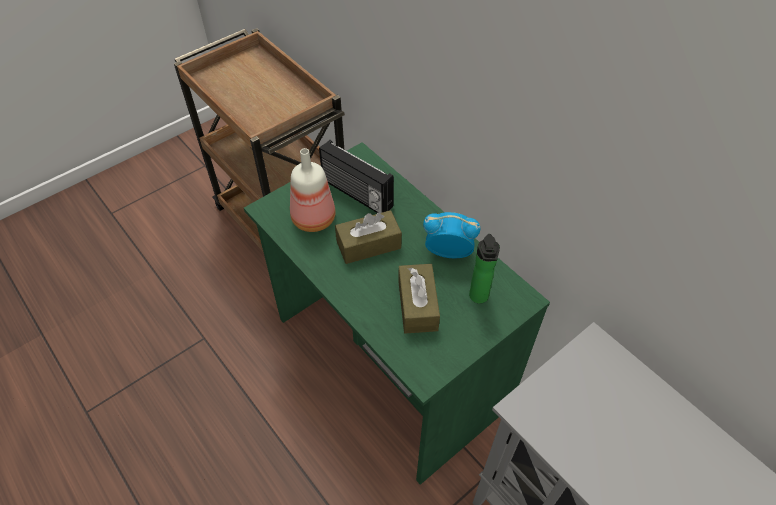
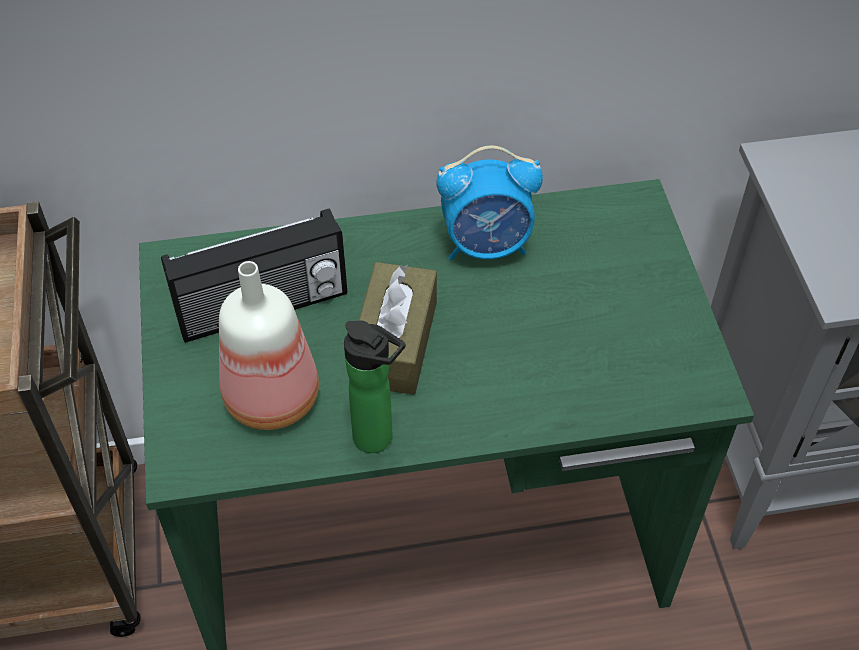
camera: 60 degrees left, 0 degrees up
brown tissue box [398,264,440,334] -> none
alarm clock [423,212,480,258] -> alarm clock turned 135 degrees counterclockwise [436,145,543,261]
bottle [469,234,500,304] -> bottle moved to [344,320,405,453]

